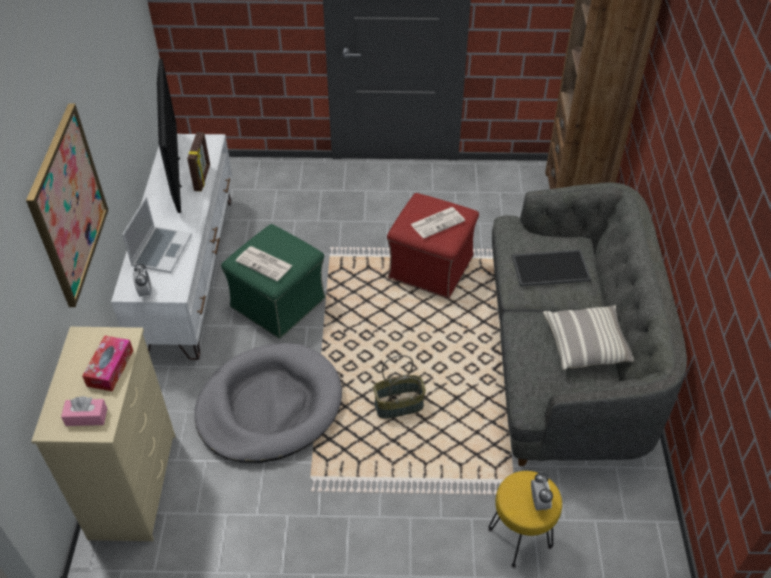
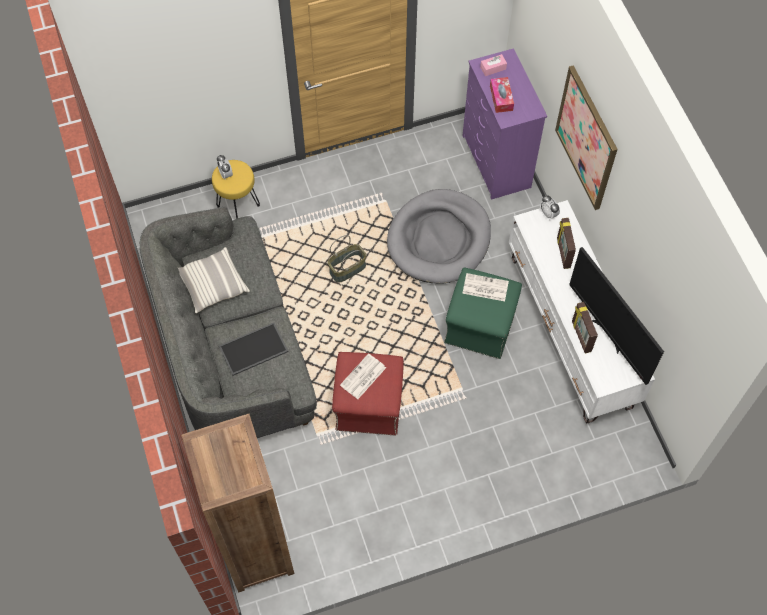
camera: 160 degrees right, 15 degrees up
beige dresser [31,327,175,541] -> purple dresser [463,48,547,200]
laptop [122,197,192,273] -> picture frame [557,218,576,269]

